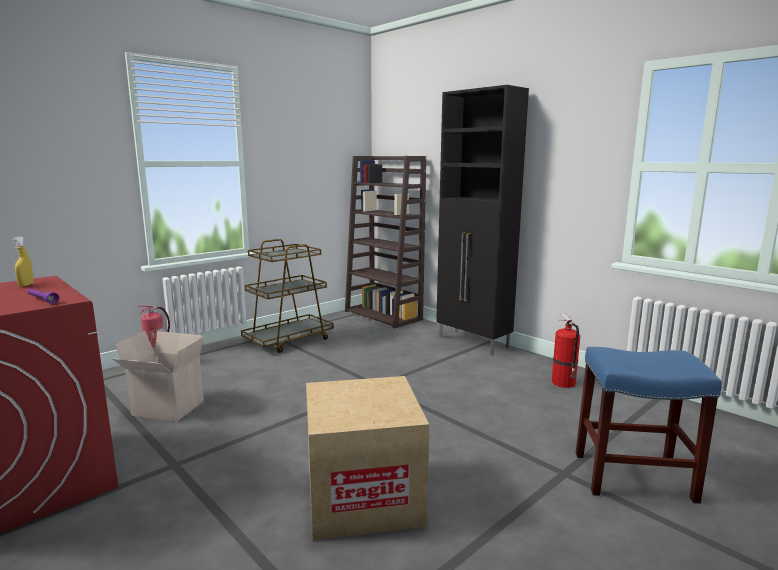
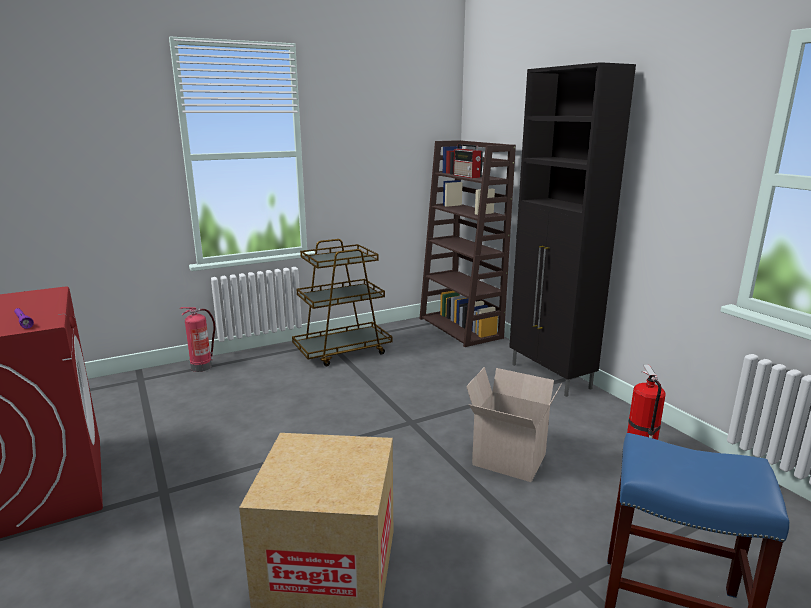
camera: 15 degrees right, 5 degrees up
yellow spray bottle [12,236,34,287] -> none
cardboard box [112,331,204,421] -> cardboard box moved to [466,367,562,482]
none -> radio [453,144,483,178]

